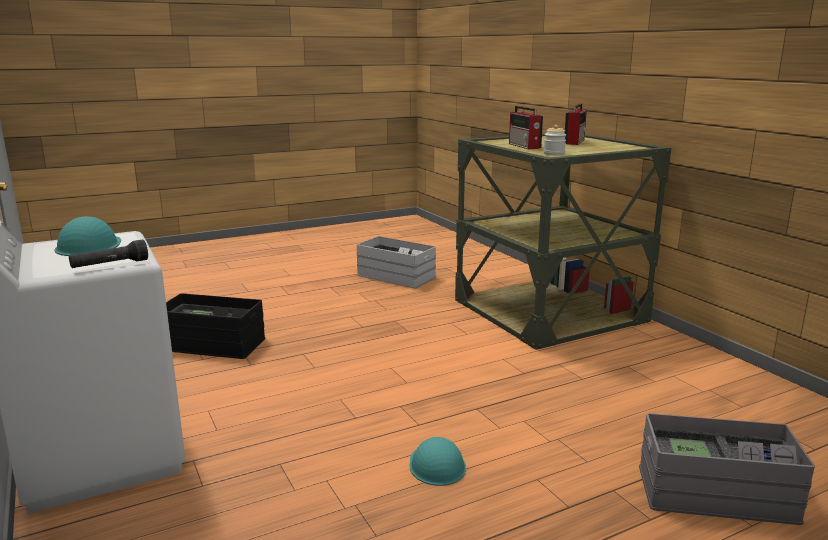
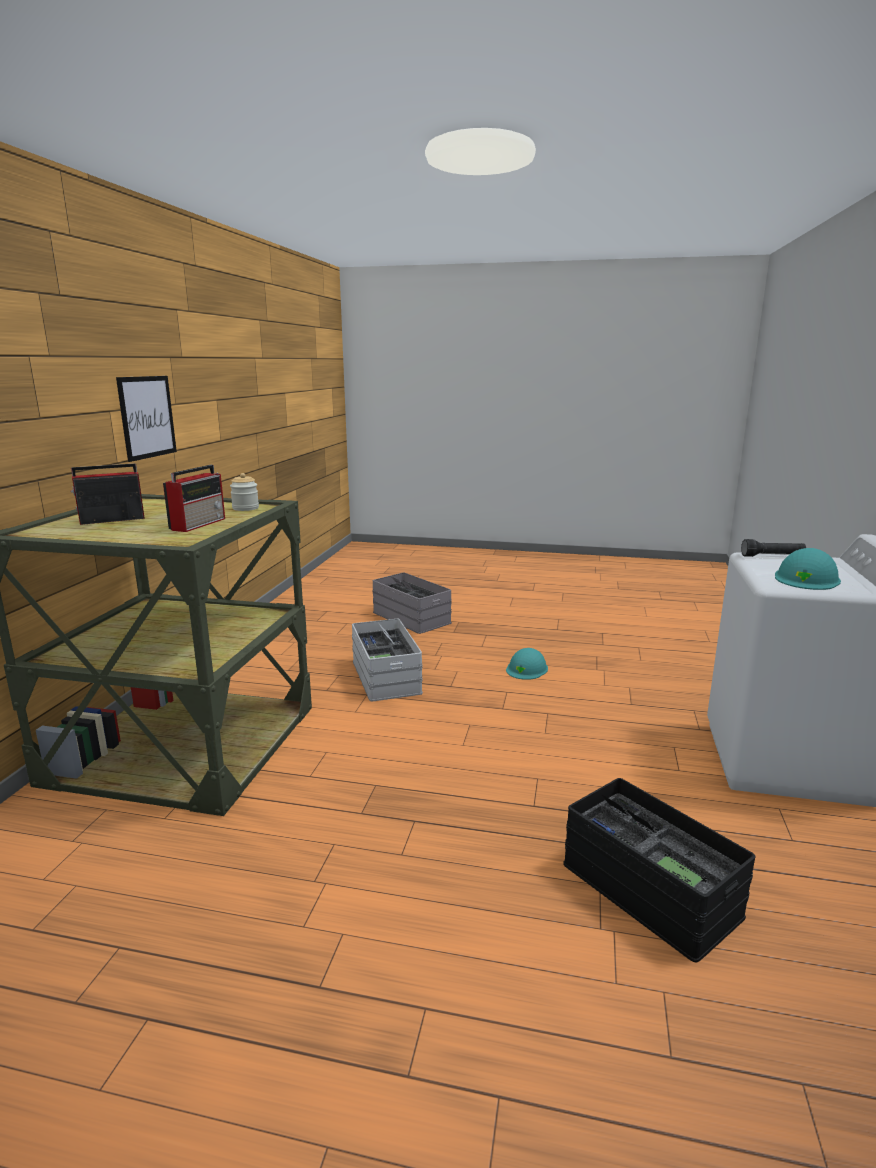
camera: 140 degrees left, 0 degrees up
grey storage box [357,236,436,288] -> grey storage box moved to [352,619,423,701]
none -> picture [116,376,177,462]

